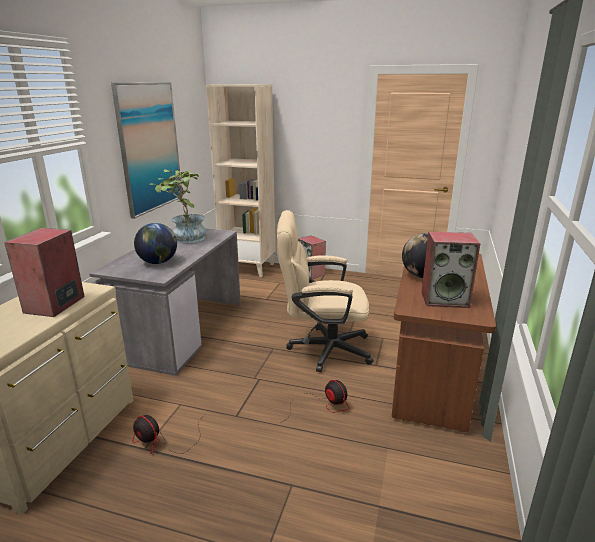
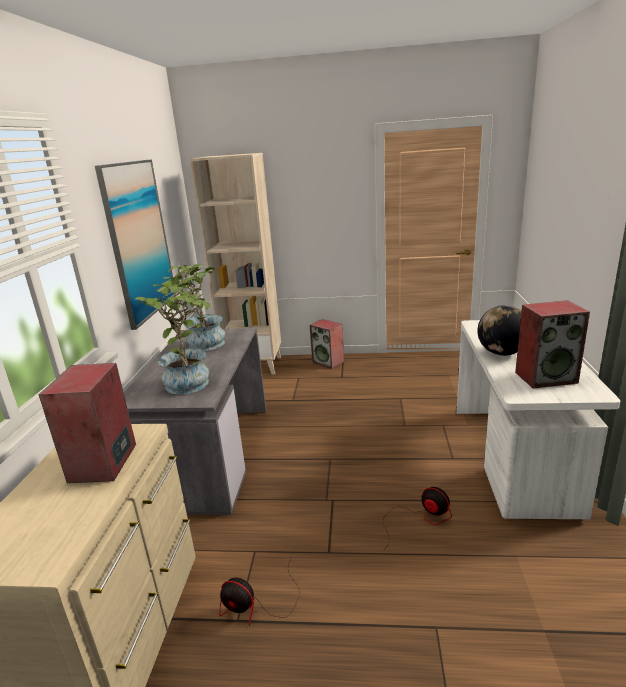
camera: 10 degrees left, 0 degrees up
globe [134,223,177,264] -> potted plant [135,281,209,395]
beige office chair [277,210,374,372] -> none
brown desk [392,254,496,432] -> white desk [457,320,621,520]

